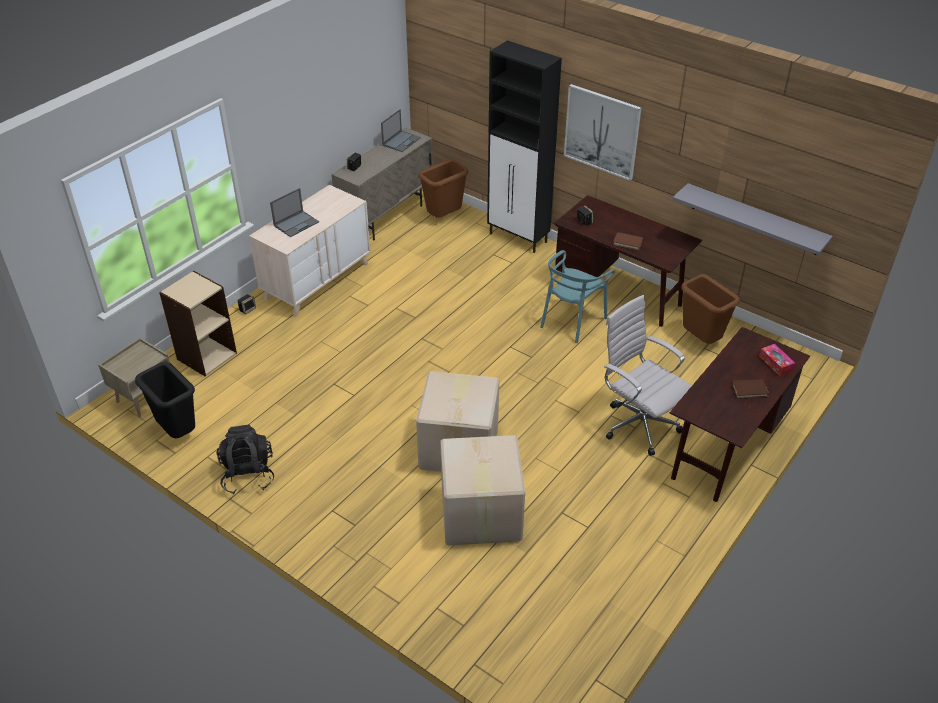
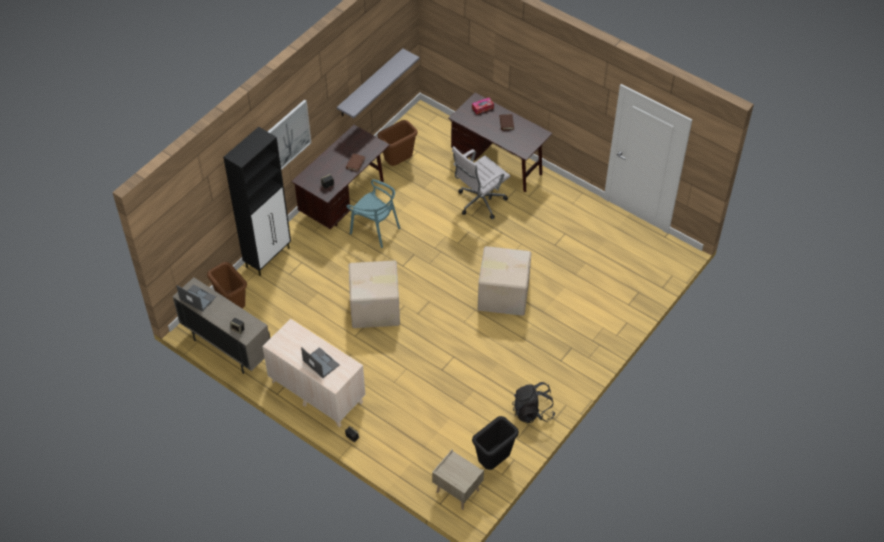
camera: 90 degrees left, 10 degrees up
beige bookcase [159,271,237,376] -> none
cardboard box [441,435,525,545] -> cardboard box moved to [349,260,400,328]

